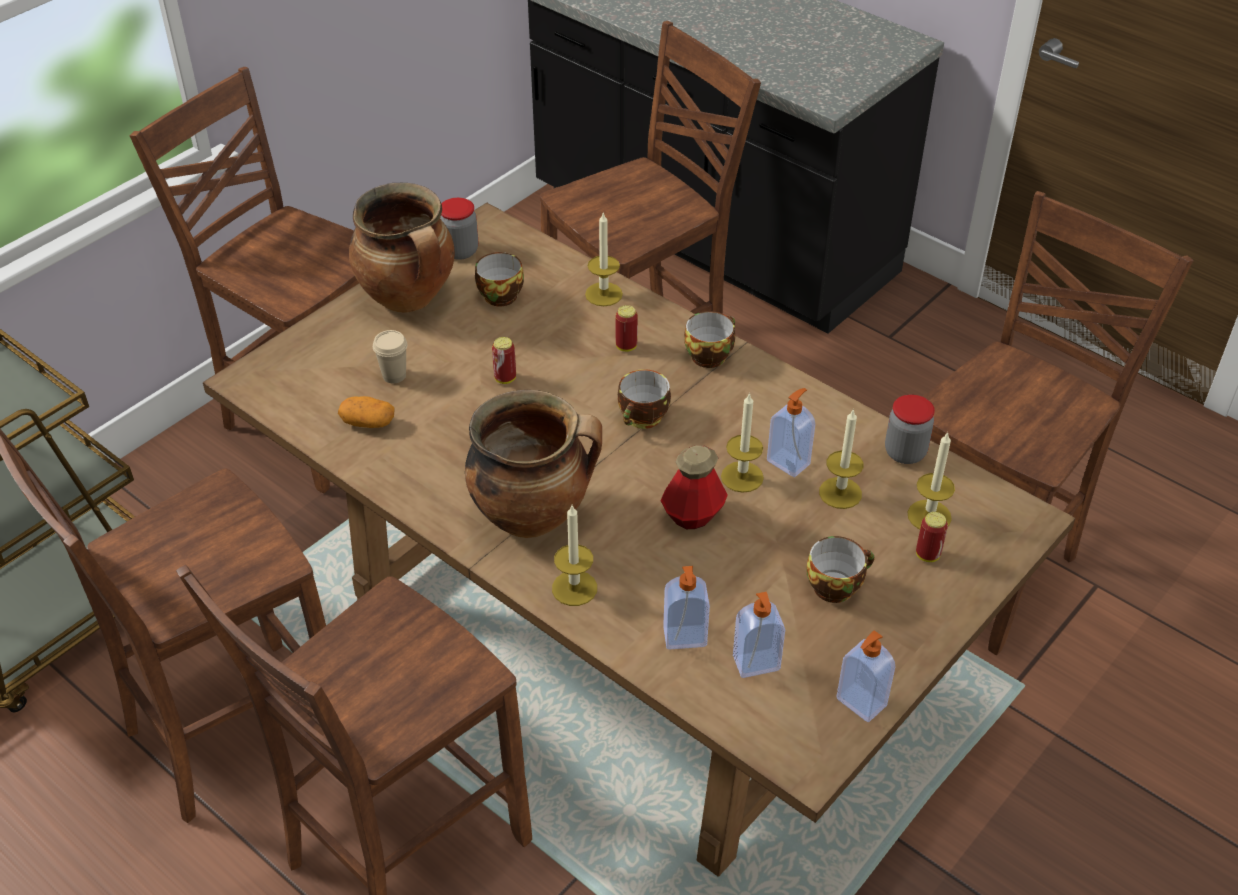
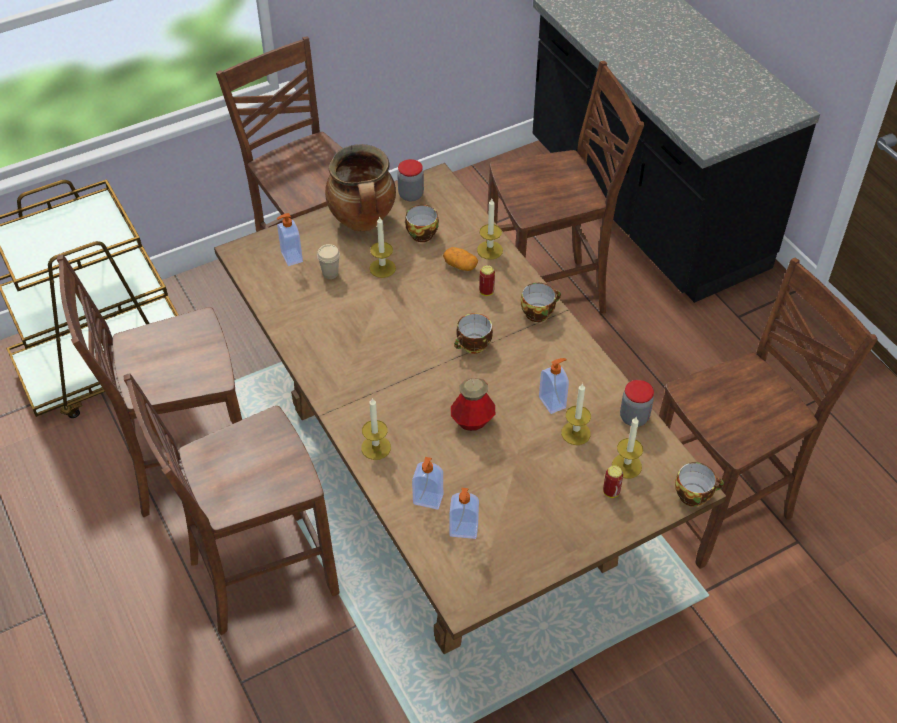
camera: 20 degrees right, 5 degrees up
potato [338,396,394,428] -> potato moved to [443,247,478,271]
cooking pot [465,390,602,538] -> none
can [492,337,516,384] -> none
candle [721,393,764,493] -> candle moved to [370,216,396,278]
cup [806,536,875,603] -> cup moved to [675,462,724,507]
soap dispenser [836,630,895,722] -> soap dispenser moved to [277,213,303,266]

